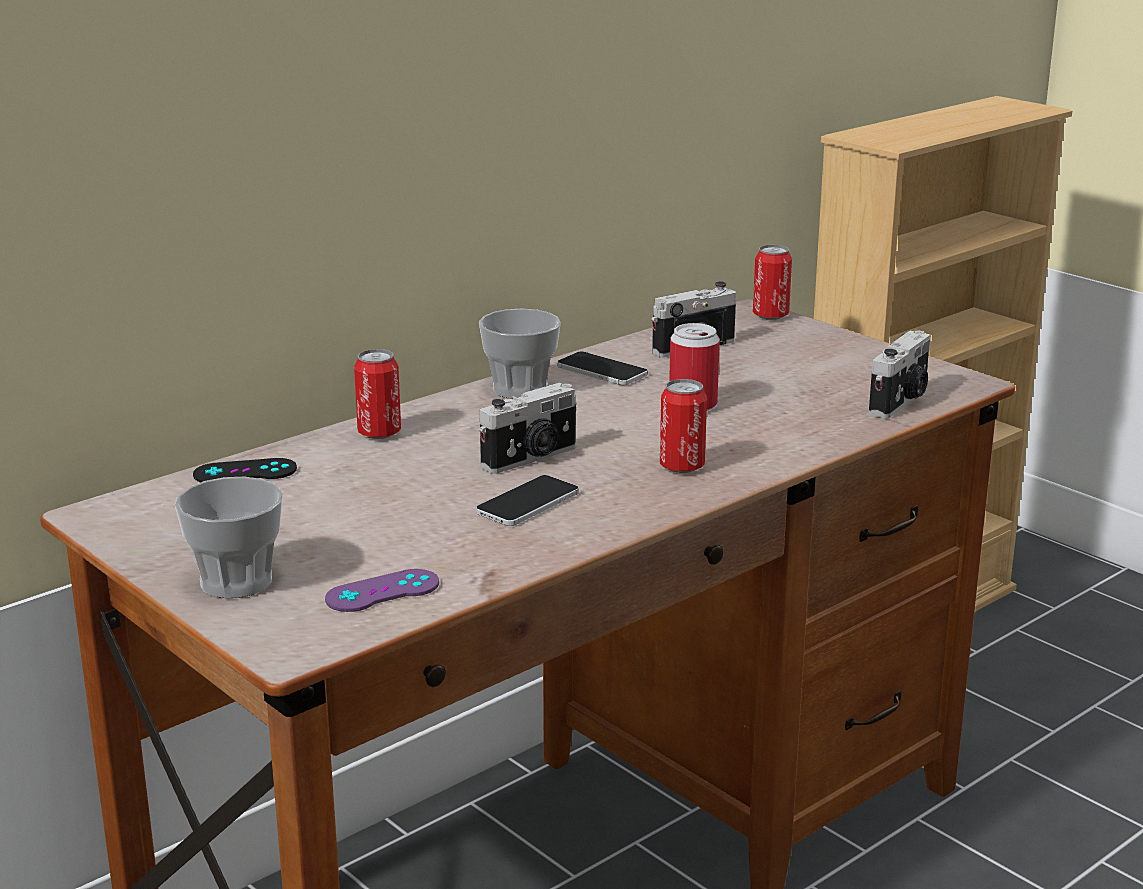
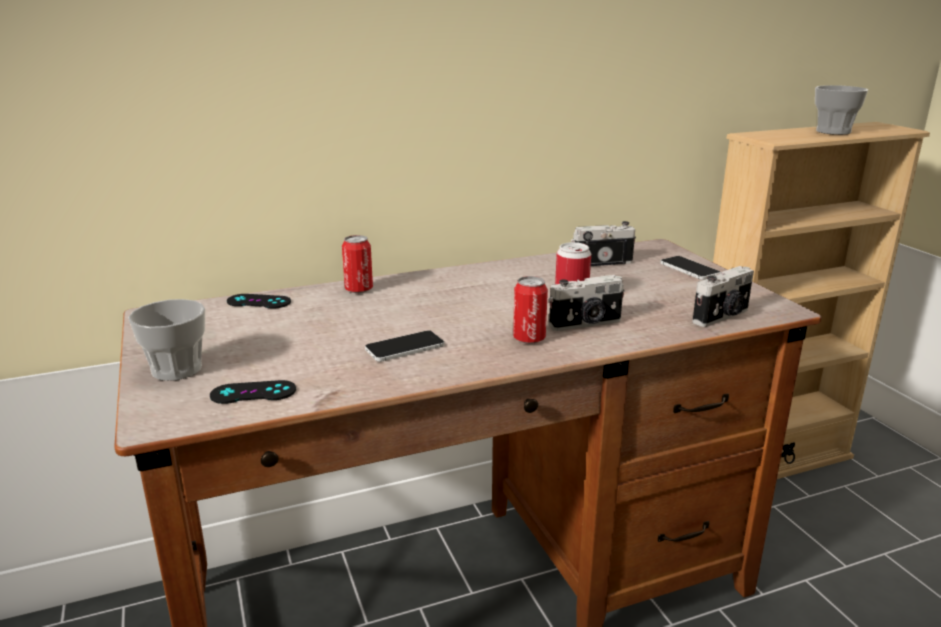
camera: 20 degrees right, 0 degrees up
purple game controller [325,569,439,612] -> black game controller [210,380,296,404]
cup [479,309,561,399] -> cup moved to [815,85,868,135]
camera [479,383,577,474] -> camera moved to [549,275,625,331]
phone [557,352,648,385] -> phone moved to [660,256,720,280]
can [753,245,792,320] -> none

